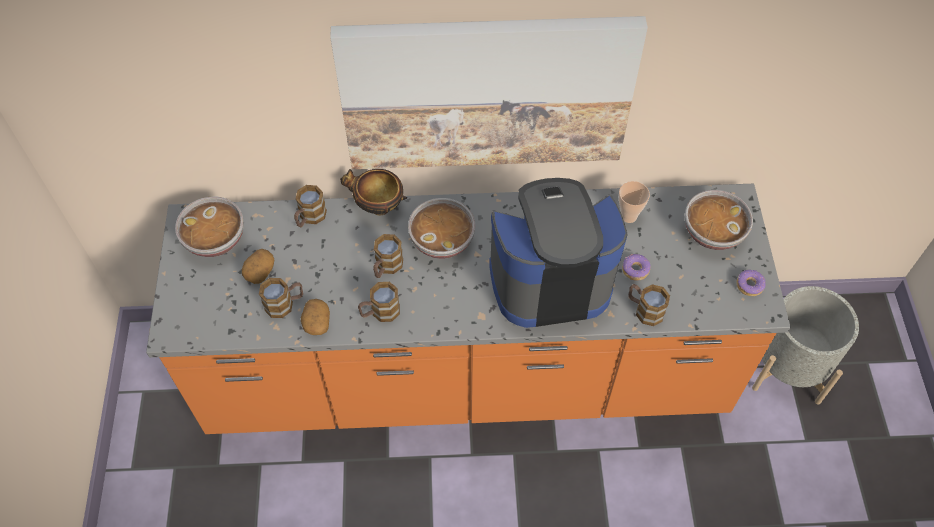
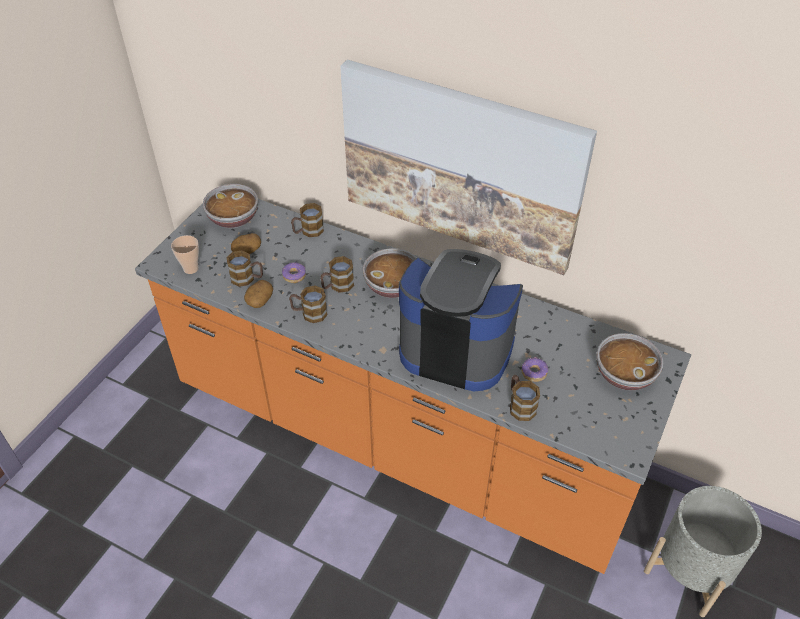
camera: 30 degrees right, 10 degrees down
bowl [340,169,407,215] -> none
cup [619,181,650,223] -> cup moved to [171,235,199,274]
donut [736,270,765,296] -> donut moved to [282,262,306,283]

